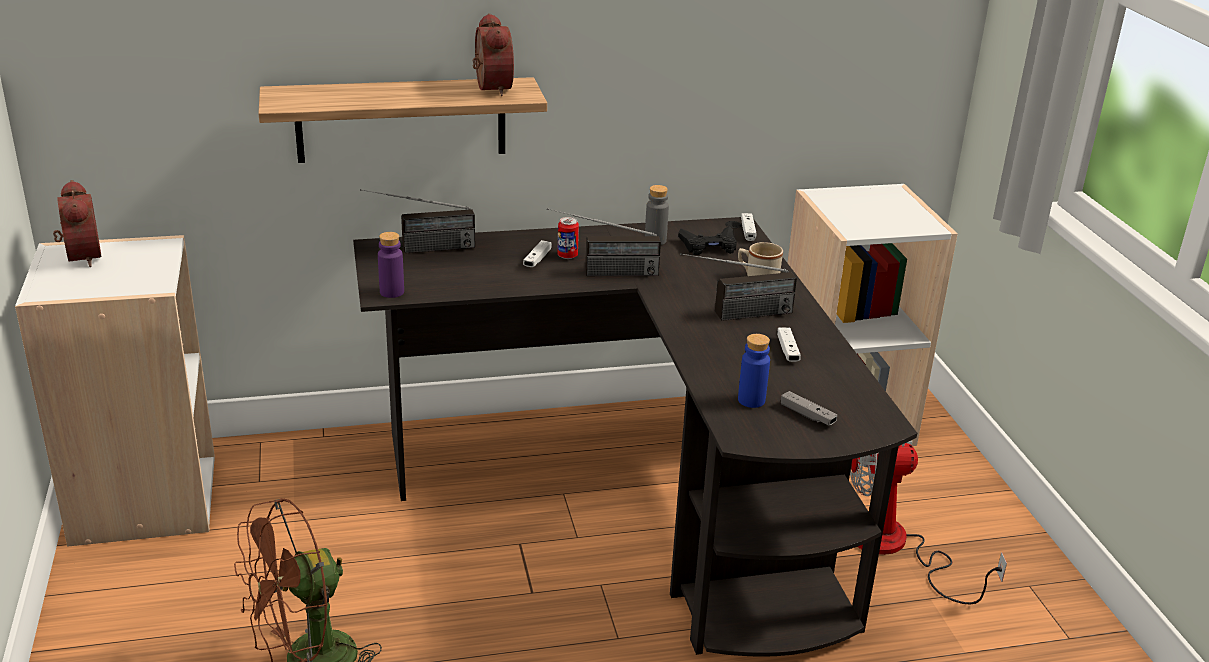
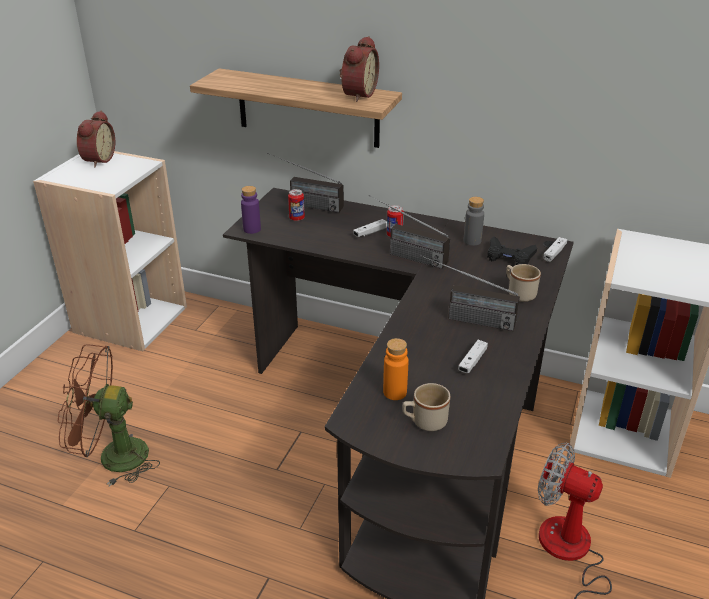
camera: 35 degrees right, 5 degrees up
blue bottle [738,334,770,408] -> orange bottle [383,338,409,400]
grey game controller [781,391,837,426] -> beige mug [402,383,450,431]
none -> can [288,189,305,221]

